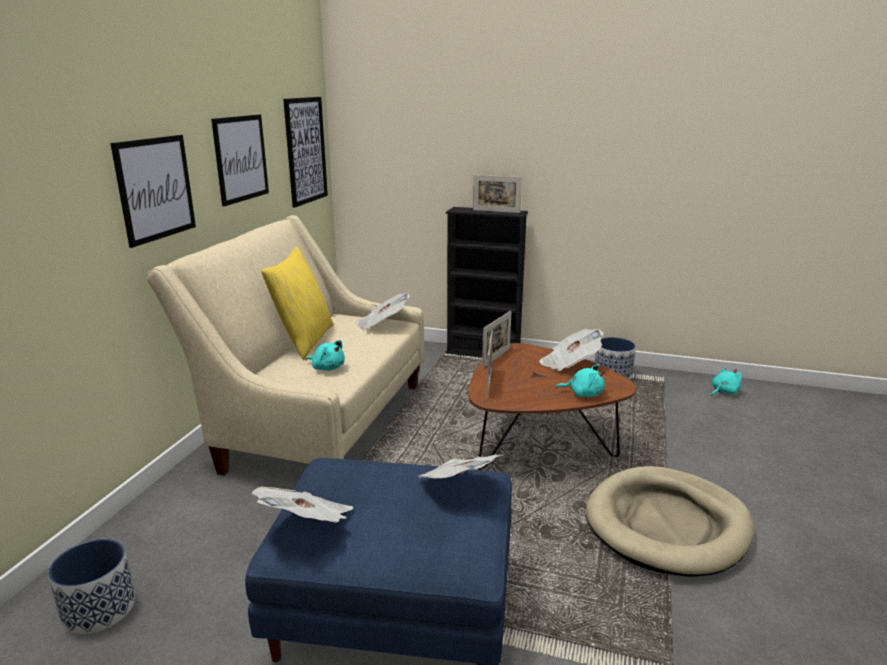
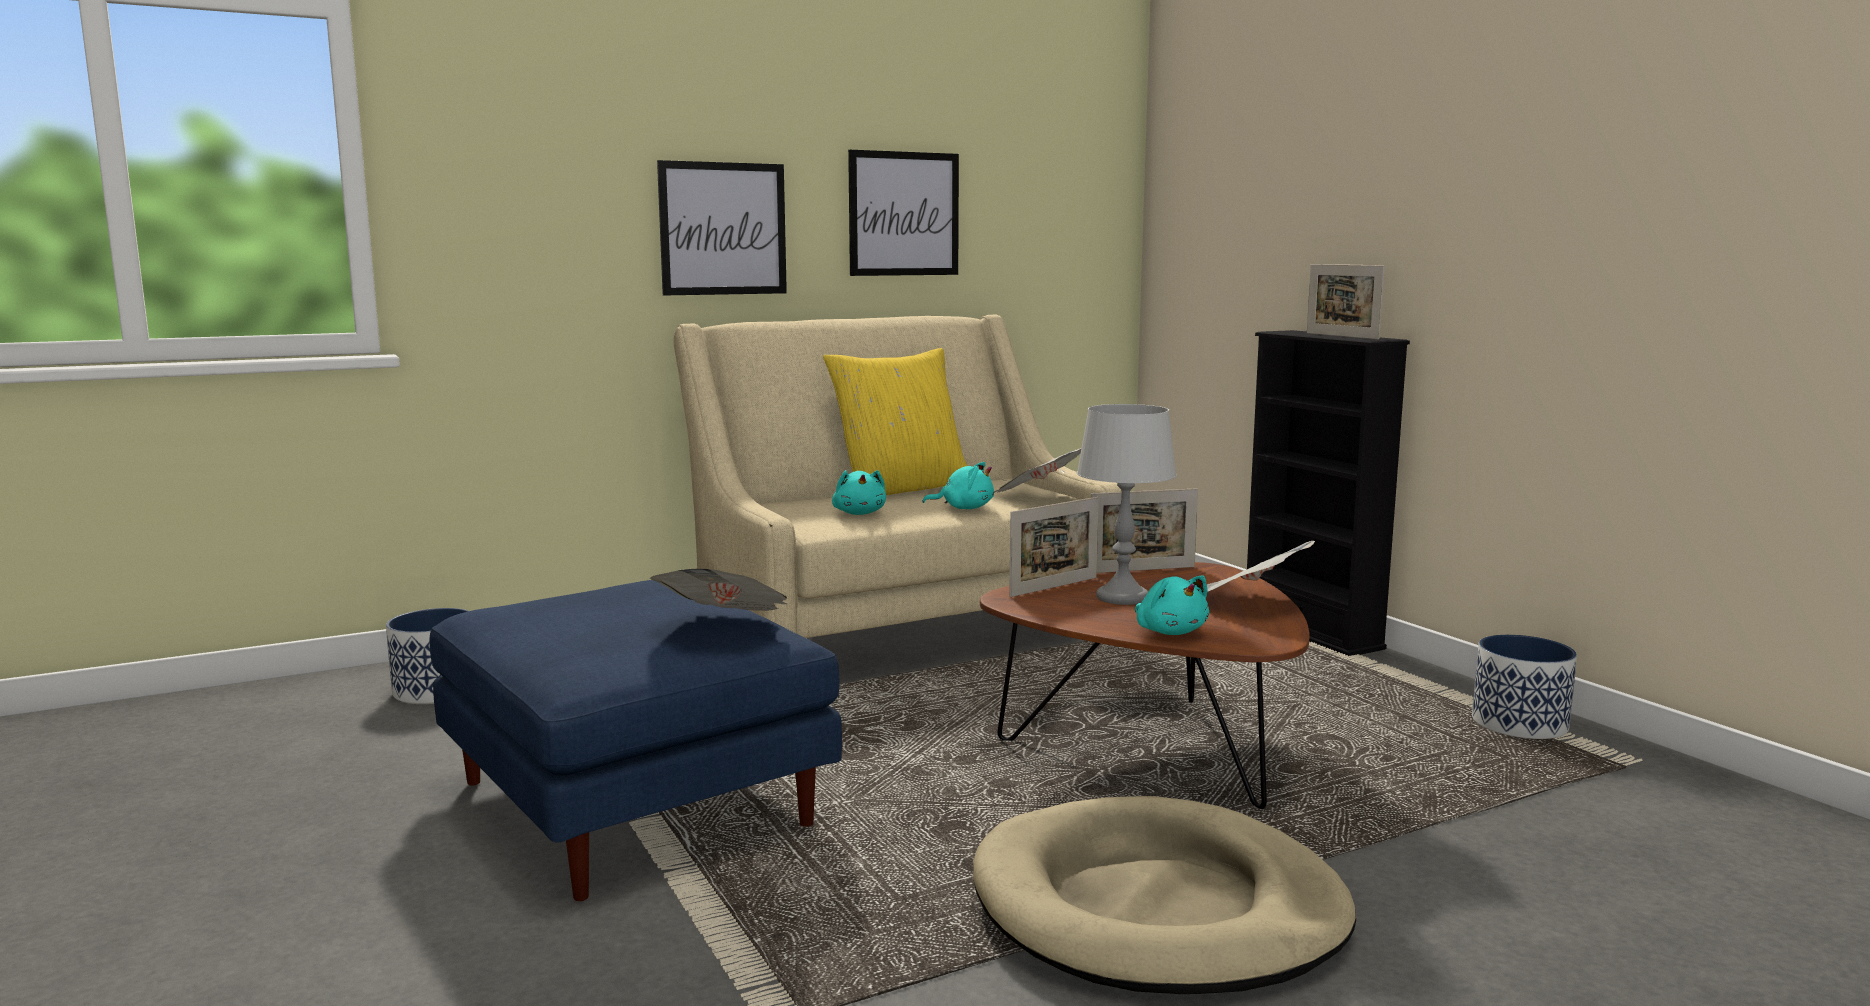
camera: 45 degrees right, 10 degrees down
newspaper [252,487,353,523] -> none
picture [283,97,328,207] -> none
turquoise plush toy [711,367,741,396] -> turquoise plush toy moved to [923,462,994,509]
none -> grey table lamp [1077,404,1177,605]

